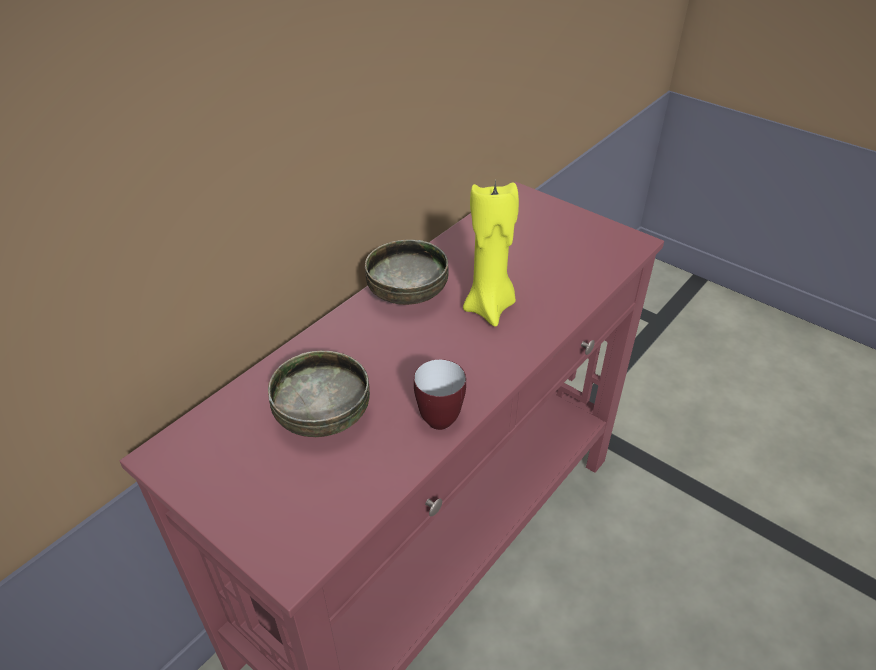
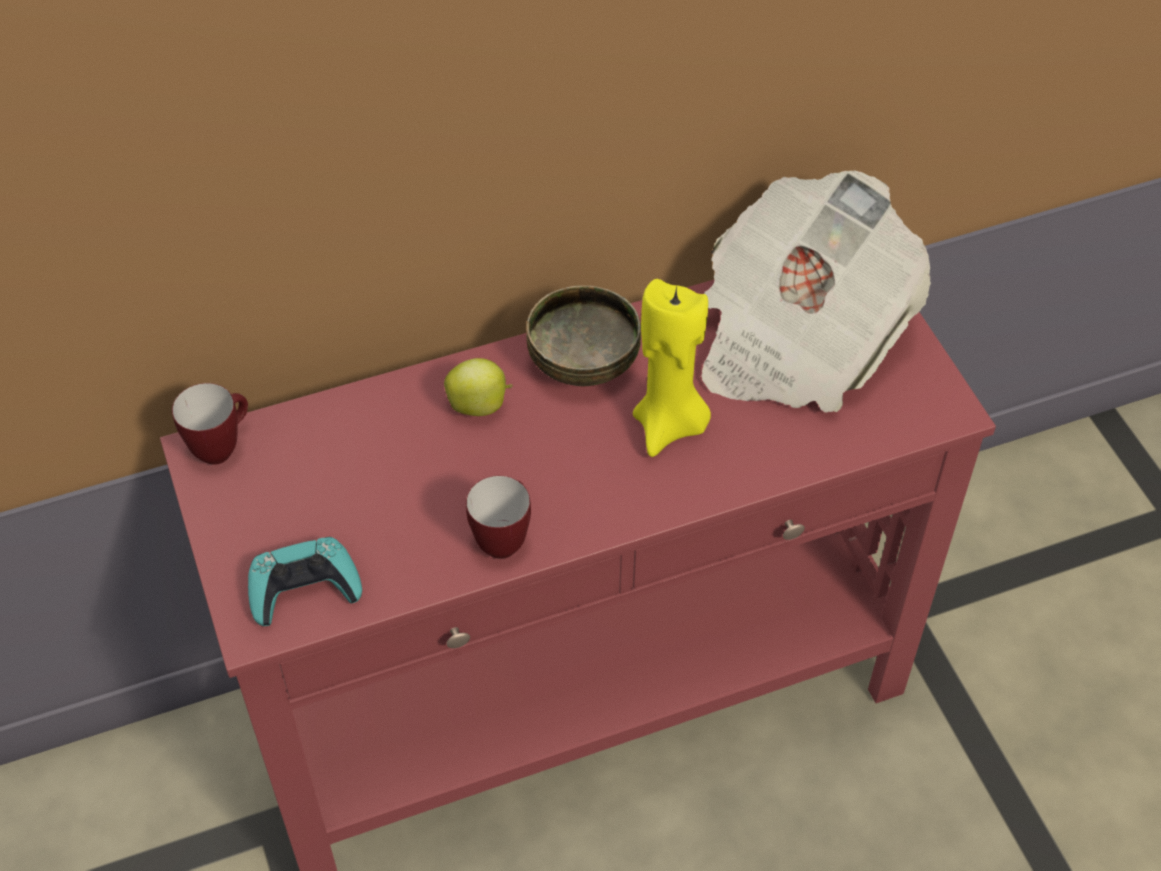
camera: 30 degrees right, 10 degrees up
bowl [268,351,370,437] -> none
none -> mug [172,383,248,465]
none -> turquoise game controller [248,537,362,626]
none -> apple [444,358,513,416]
none -> newspaper [701,170,931,413]

